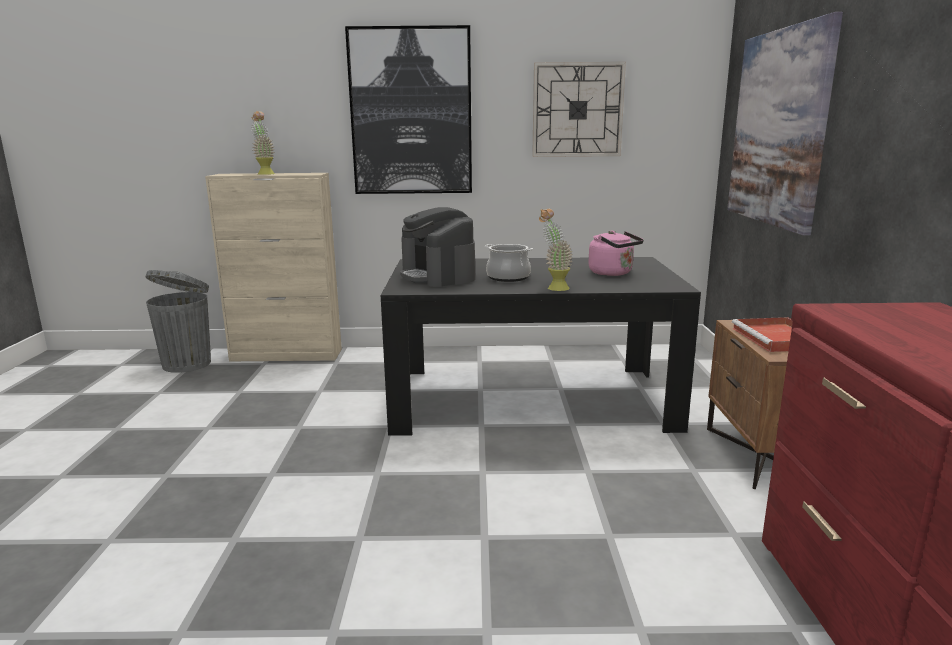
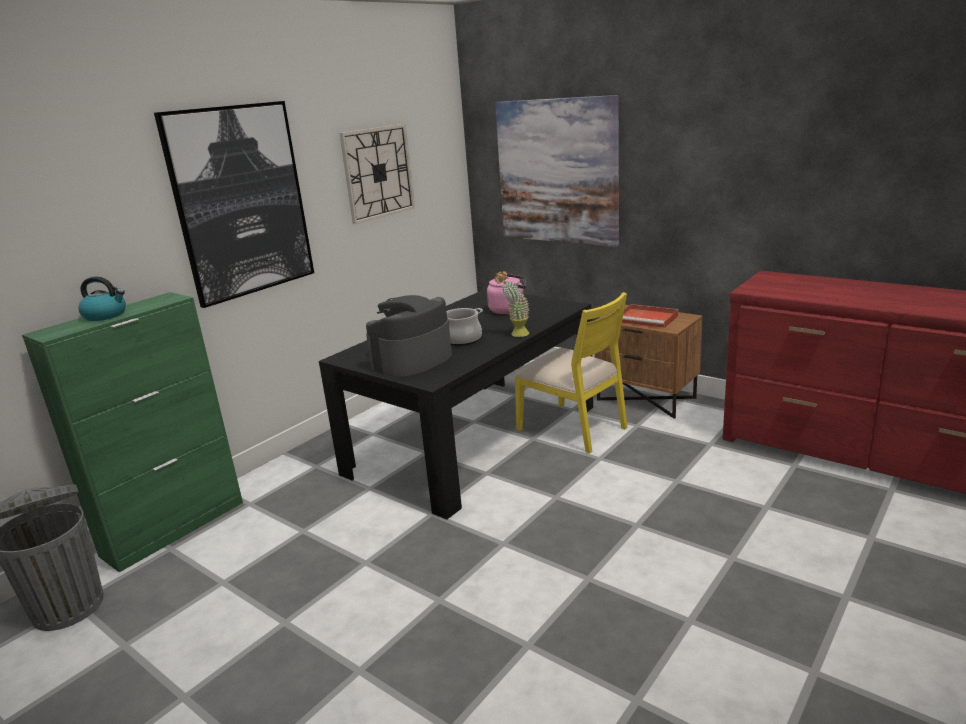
camera: 50 degrees left, 5 degrees up
beige cabinet [205,173,342,361] -> green cabinet [22,292,243,572]
potted plant [251,111,275,175] -> kettle [78,276,126,321]
coffee machine [400,207,476,287] -> coffee machine turned 120 degrees clockwise [366,295,452,377]
none -> yellow chair [515,292,628,454]

